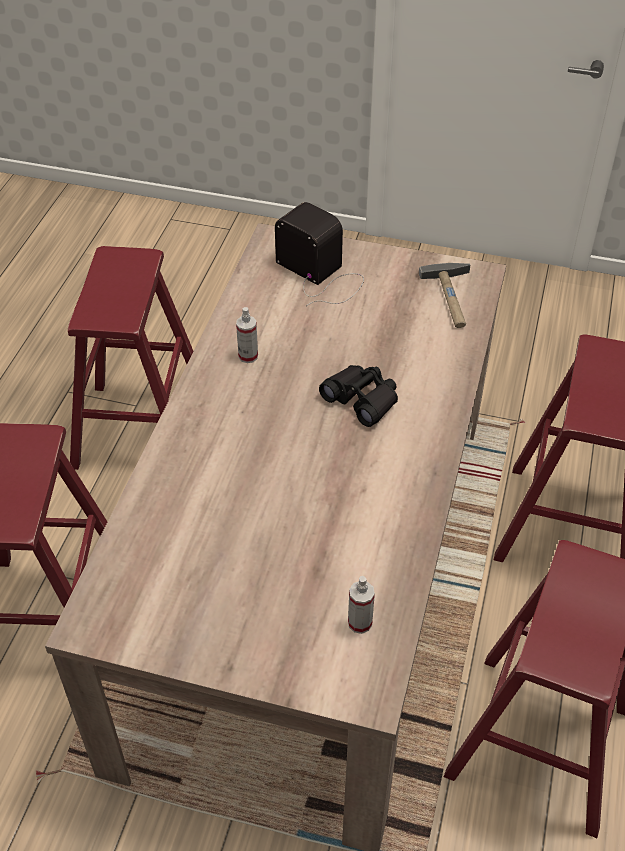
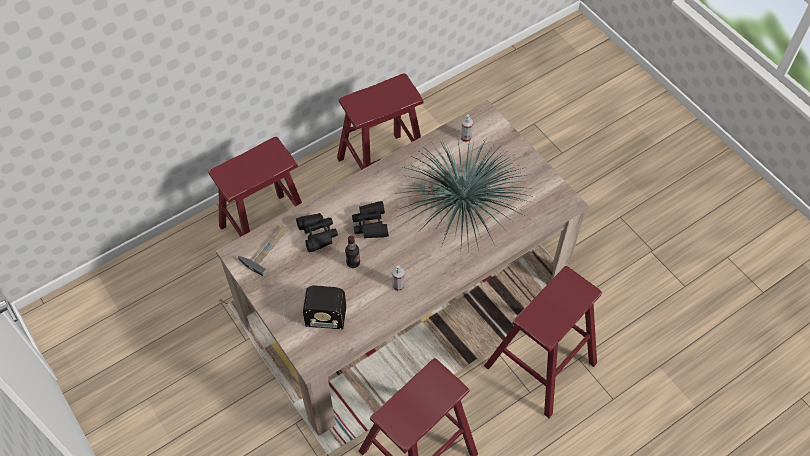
camera: 140 degrees left, 10 degrees up
radio [275,202,364,306] -> radio turned 75 degrees counterclockwise [283,285,346,329]
none -> black binoculars [296,213,338,253]
none -> bottle [345,236,360,268]
none -> potted plant [395,138,537,252]

